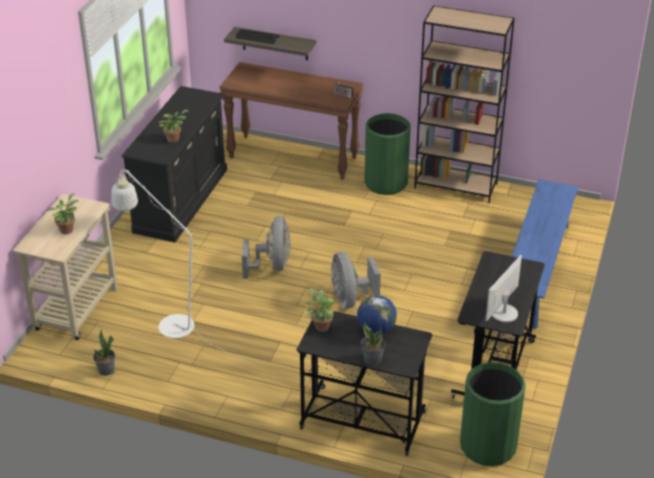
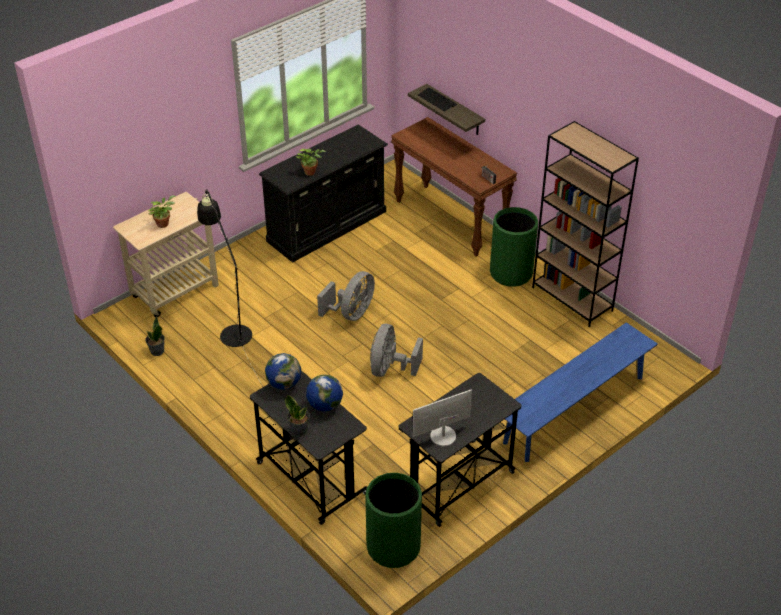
camera: 30 degrees right, 5 degrees up
white floor lamp [111,169,254,366] -> black floor lamp [197,189,262,385]
potted plant [306,288,335,332] -> globe [265,353,301,390]

